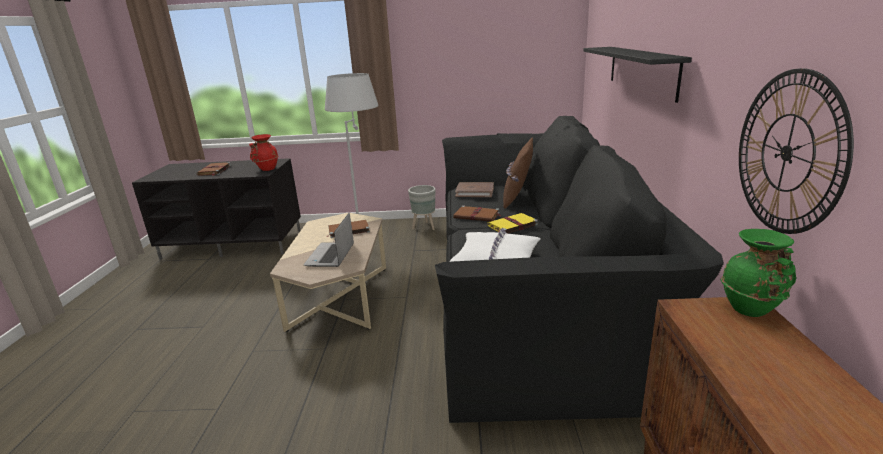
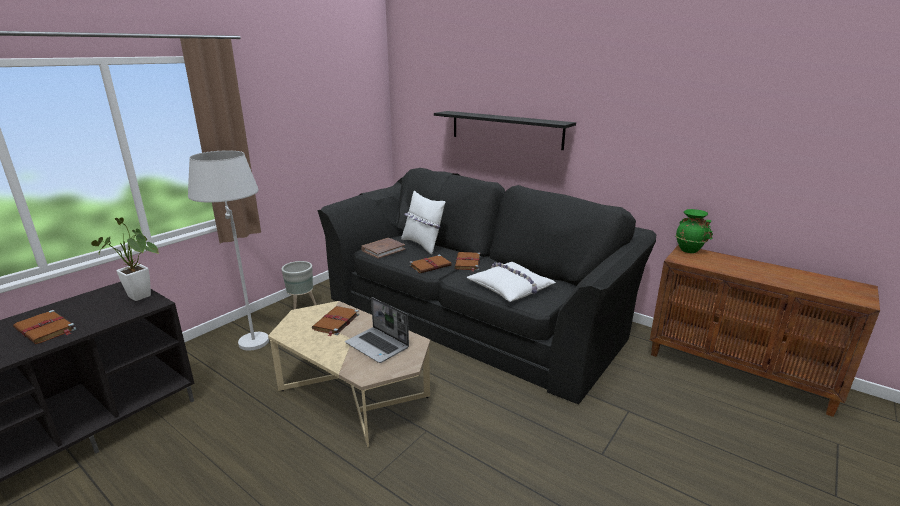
camera: 55 degrees left, 0 degrees up
red vase [249,134,279,171] -> potted plant [91,218,159,301]
yellow book [487,213,538,234] -> brown book [454,252,480,272]
brown pillow [503,137,533,209] -> white pillow [401,190,445,255]
wall clock [739,68,854,234] -> none

